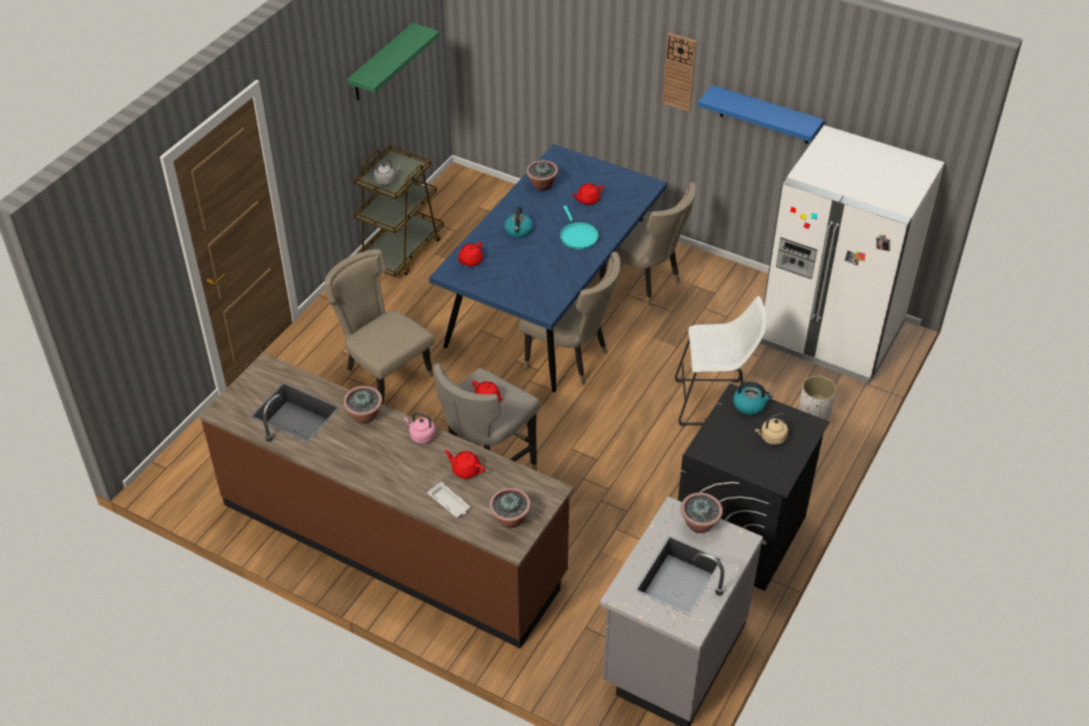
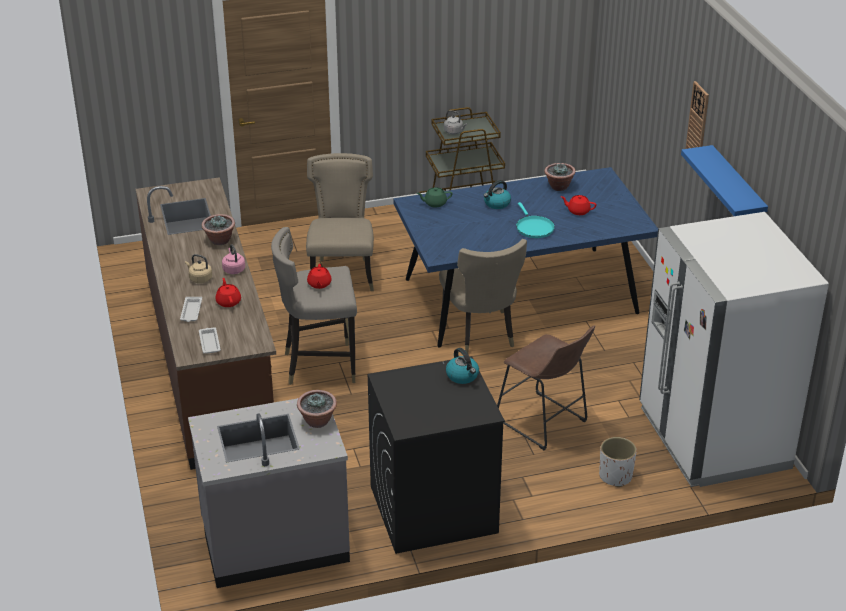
camera: 45 degrees right, 10 degrees down
green shelf [347,23,440,101] -> none
red teapot [457,242,483,266] -> green teapot [417,187,452,208]
potted plant [489,488,531,528] -> white tray [199,327,221,353]
turquoise frying pan [560,205,599,250] -> turquoise frying pan turned 45 degrees counterclockwise [516,202,555,238]
beige chair [599,182,696,307] -> none
white stool [675,296,767,426] -> brown stool [497,325,595,450]
beige kettle [755,413,788,445] -> beige kettle moved to [185,254,212,284]

